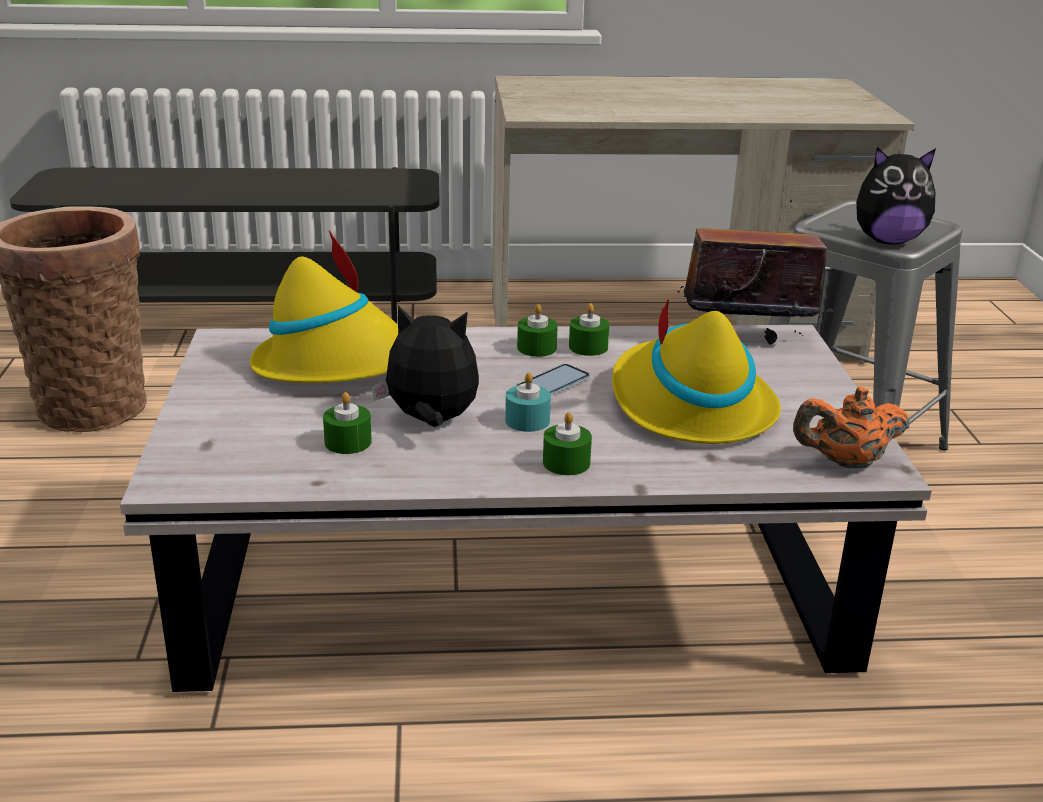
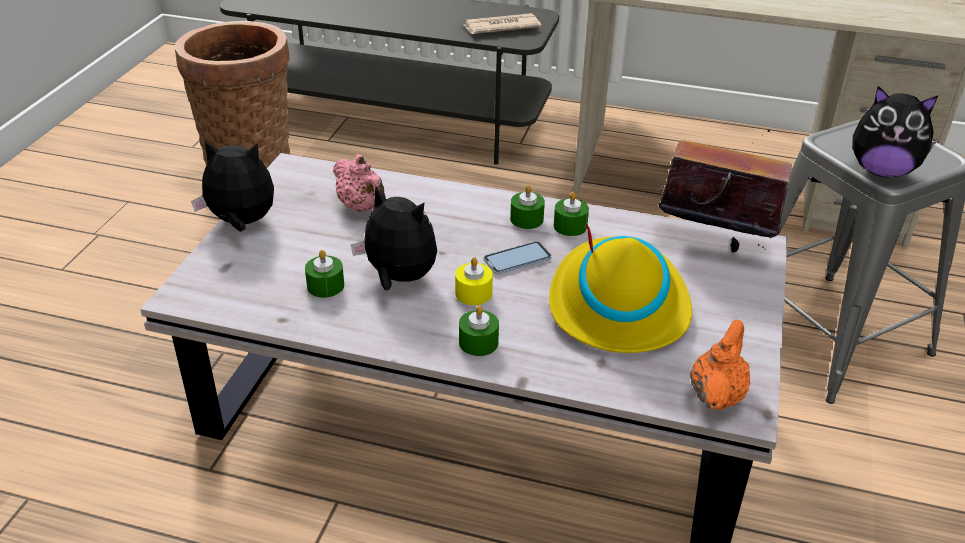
camera: 20 degrees right, 10 degrees up
yellow hat [250,230,398,383] -> pink teapot [333,154,386,211]
turquoise candle [505,372,551,432] -> yellow candle [455,257,493,305]
orange teapot [793,387,910,468] -> orange teapot turned 105 degrees clockwise [690,320,750,410]
none -> plush toy [191,139,274,232]
none -> newspaper [464,13,541,34]

